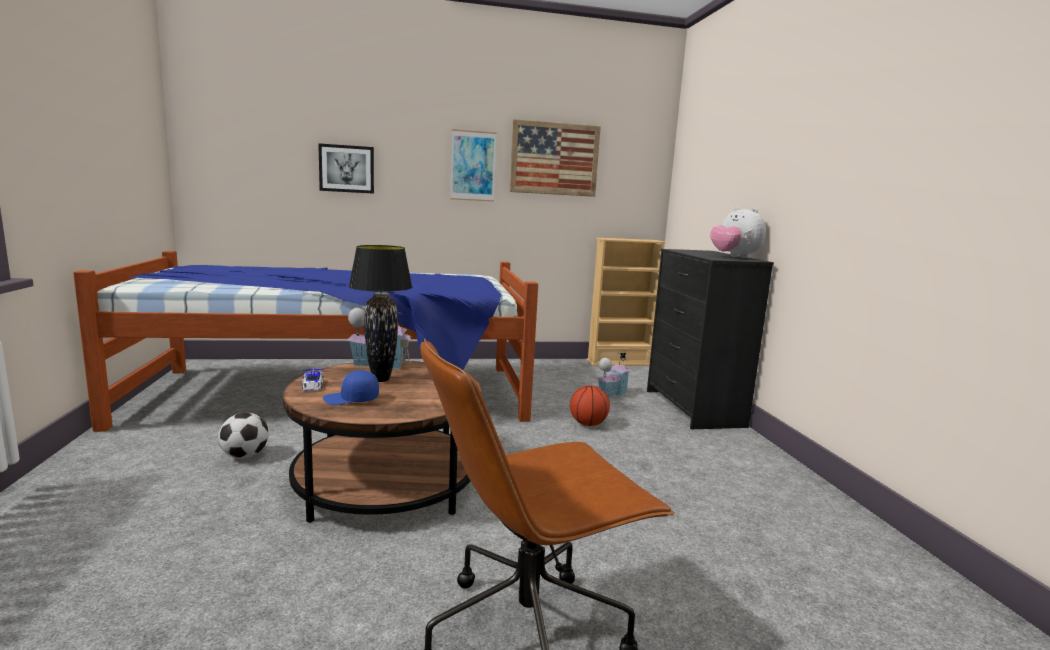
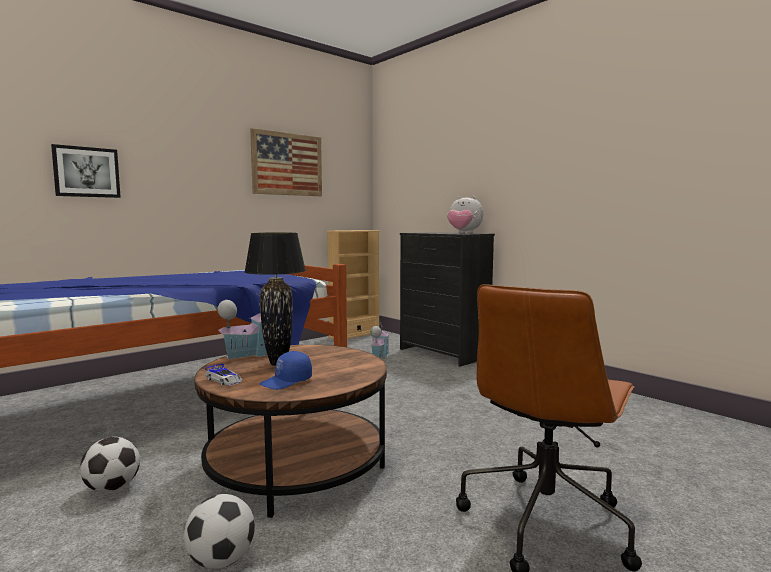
camera: 30 degrees left, 5 degrees down
picture [450,129,497,202] -> none
basketball [570,385,610,426] -> none
none -> football [184,494,255,569]

